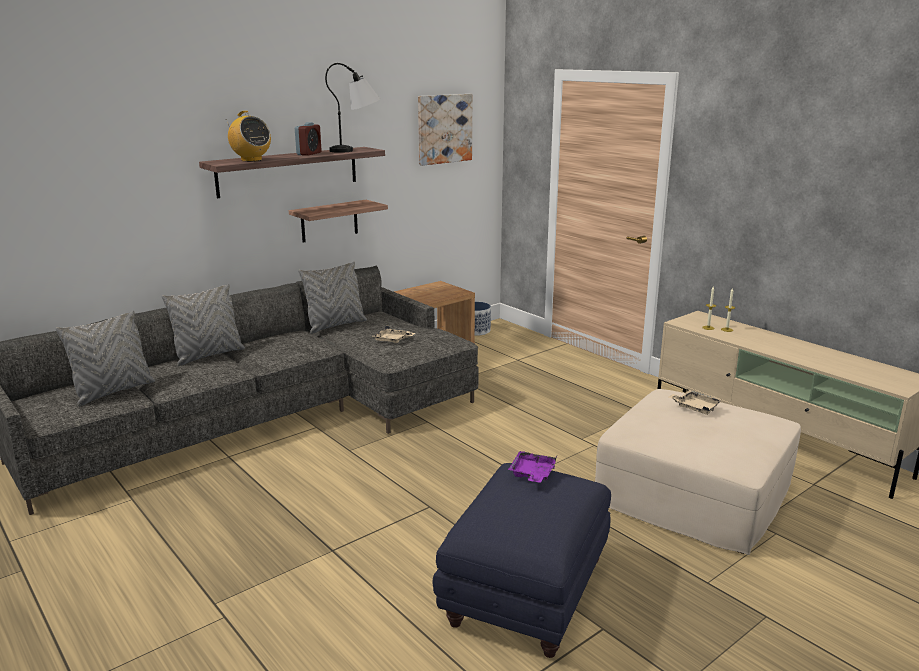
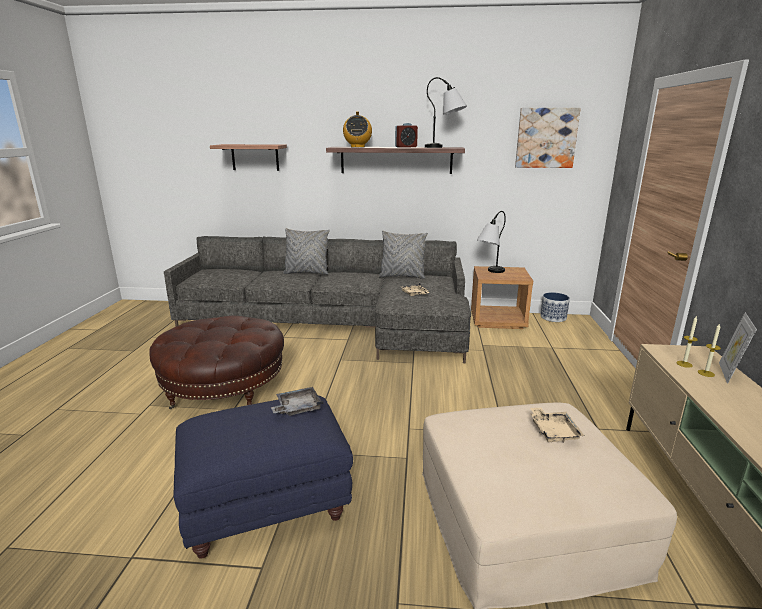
camera: 45 degrees right, 0 degrees up
grey pillow [56,310,155,407] -> none
shelf [289,200,388,243] -> shelf moved to [210,144,287,171]
purple tray [508,451,557,483] -> grey tray [271,387,323,416]
none -> brown ottoman [149,315,284,409]
none -> table lamp [477,211,506,273]
none -> picture frame [719,313,757,384]

